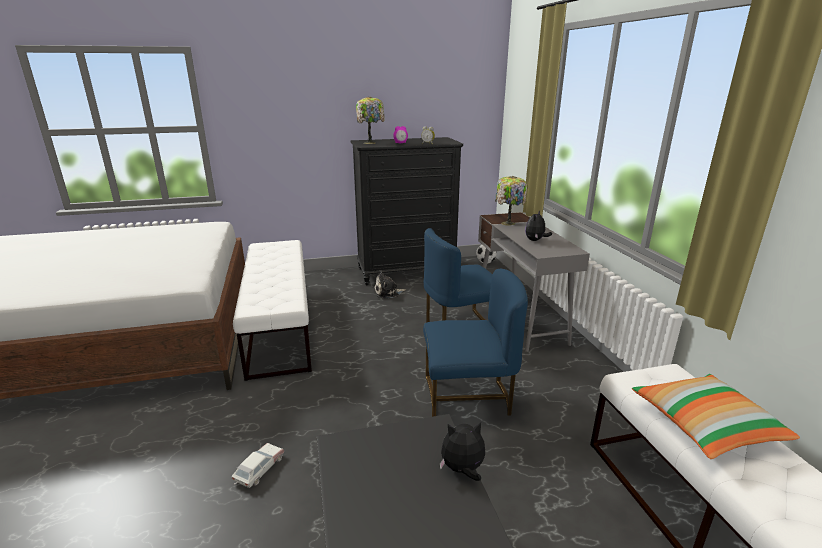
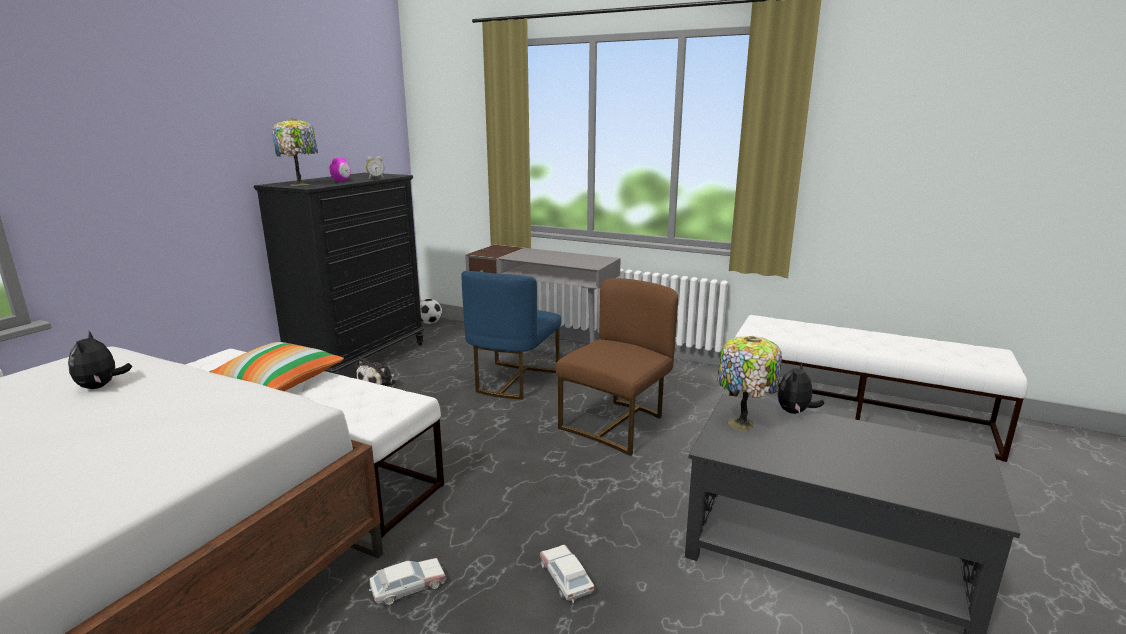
camera: 50 degrees left, 5 degrees down
blue chair [423,269,528,417] -> brown chair [556,278,678,456]
table lamp [495,176,527,226] -> table lamp moved to [717,336,782,431]
plush toy [525,211,552,241] -> plush toy moved to [68,331,132,389]
pillow [632,374,800,459] -> pillow moved to [209,342,344,391]
none -> toy car [369,558,446,605]

